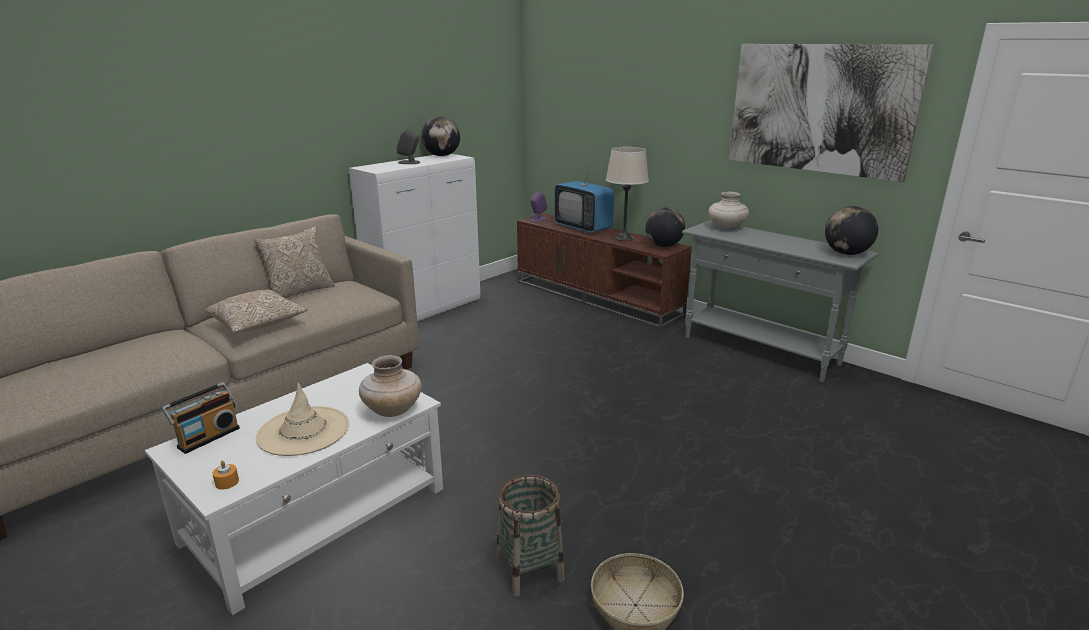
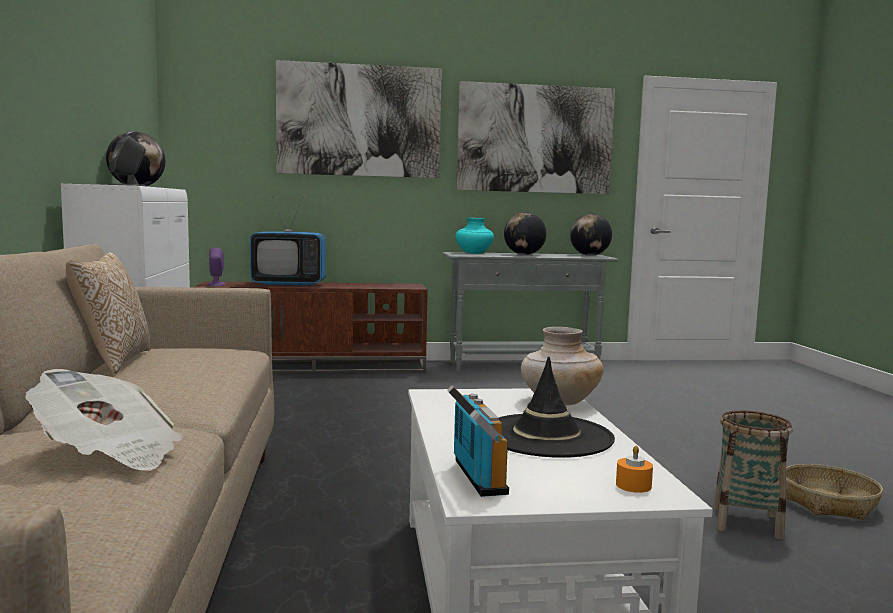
camera: 50 degrees left, 15 degrees down
pillow [205,290,308,333] -> none
beige hat [256,383,349,456] -> black hat [498,356,615,458]
beige table lamp [606,147,649,241] -> none
globe [645,208,685,247] -> globe moved to [504,212,546,255]
beige vase [708,192,749,230] -> turquoise vase [455,218,494,254]
none -> newspaper [25,369,183,471]
none -> picture [276,60,442,178]

